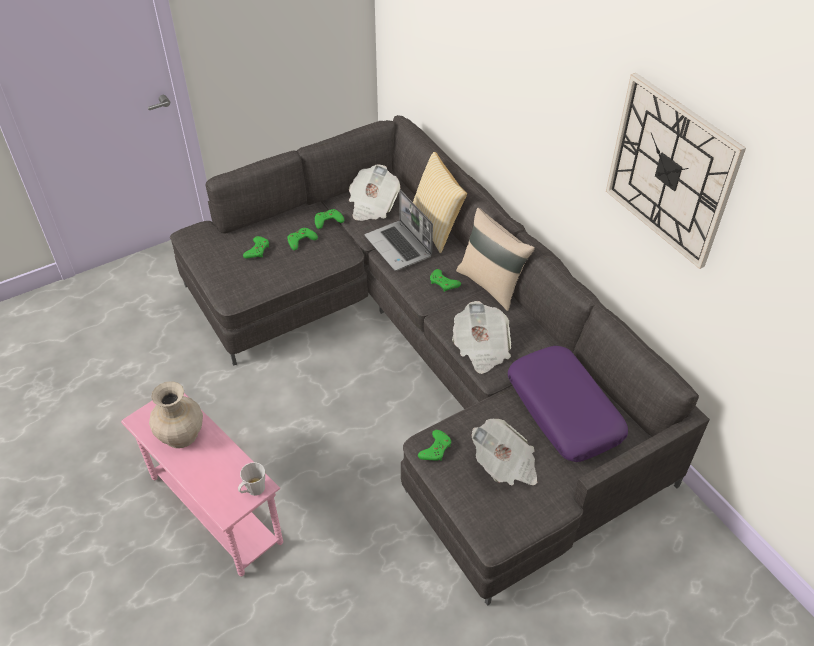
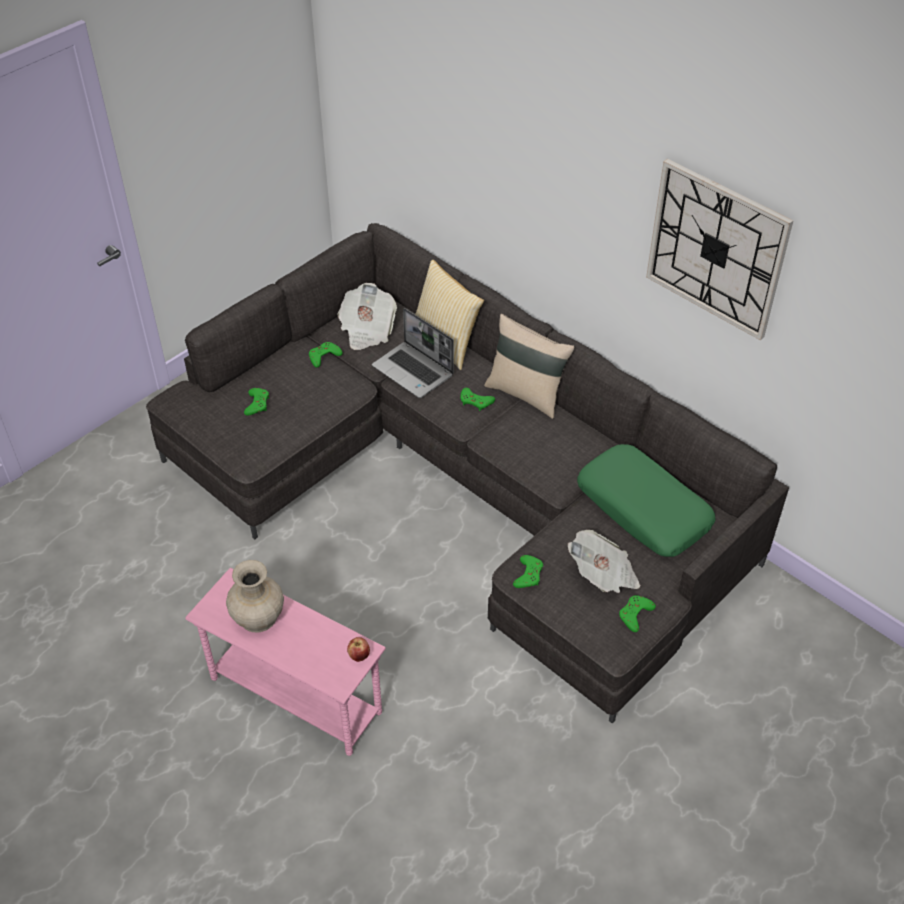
camera: 15 degrees left, 0 degrees up
grey mug [238,462,265,496] -> apple [347,637,370,662]
green game controller [287,228,318,250] -> green game controller moved to [619,595,656,632]
newspaper [452,301,511,374] -> none
purple pillow [508,346,628,462] -> green pillow [577,444,716,557]

